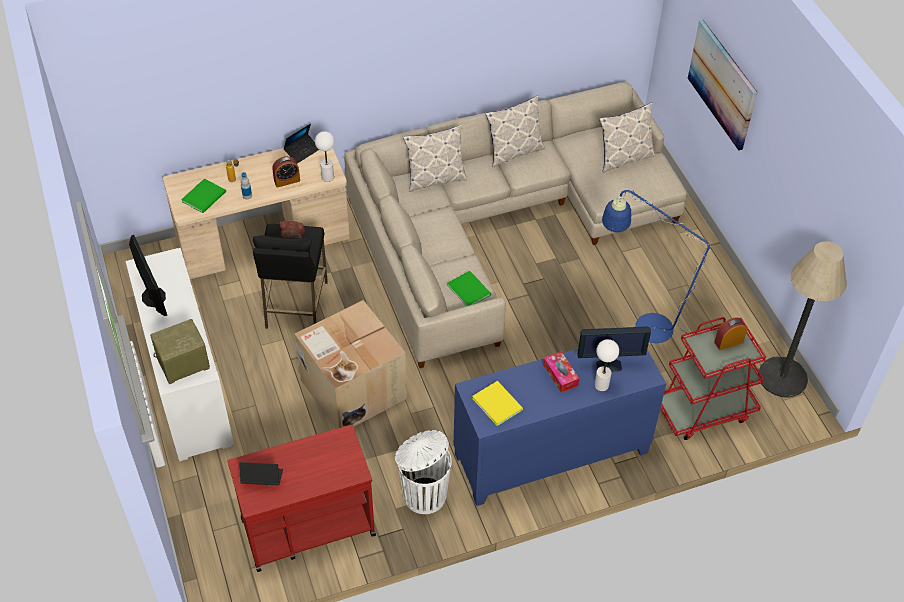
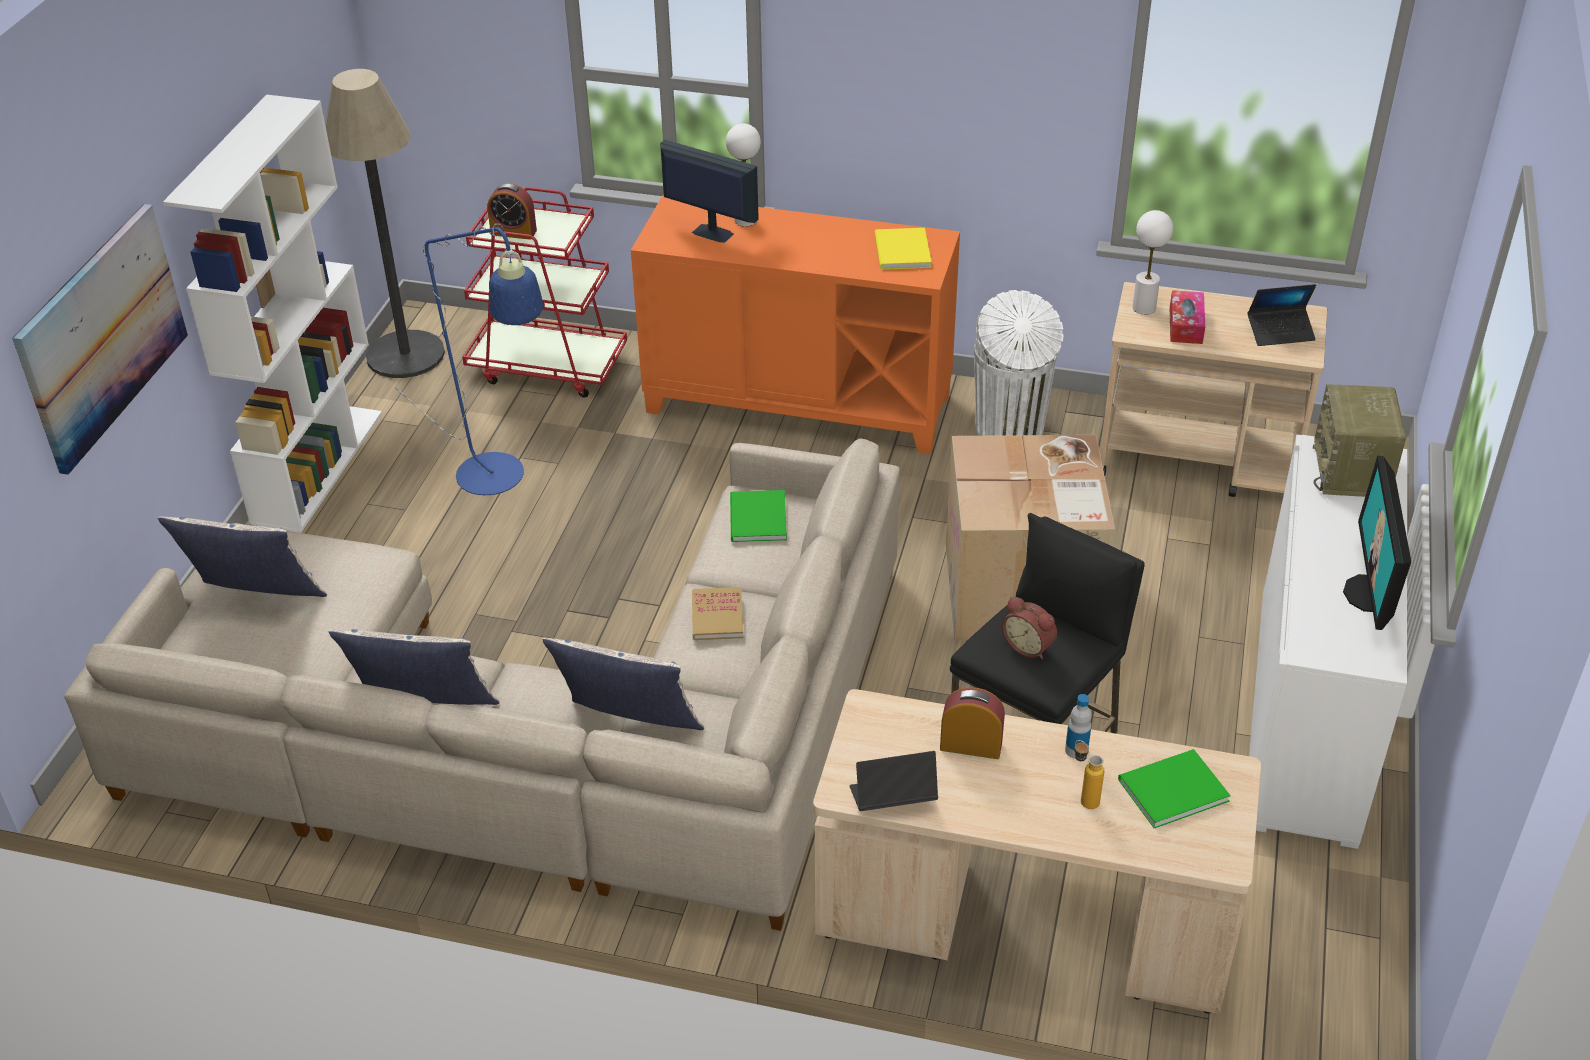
camera: 145 degrees left, 10 degrees down
radio [150,319,210,384] -> radio turned 90 degrees clockwise [1313,384,1406,497]
red cart [228,425,376,572] -> beige cart [1100,282,1327,497]
laptop [239,462,283,485] -> laptop turned 45 degrees counterclockwise [1248,284,1316,346]
white table lamp [315,131,334,182] -> white table lamp moved to [1132,210,1173,315]
blue cabinet [454,349,666,506] -> orange cabinet [631,195,960,454]
tissue box [543,351,579,393] -> tissue box moved to [1170,290,1206,344]
none -> white bookcase [163,95,382,533]
none -> book [692,587,744,640]

